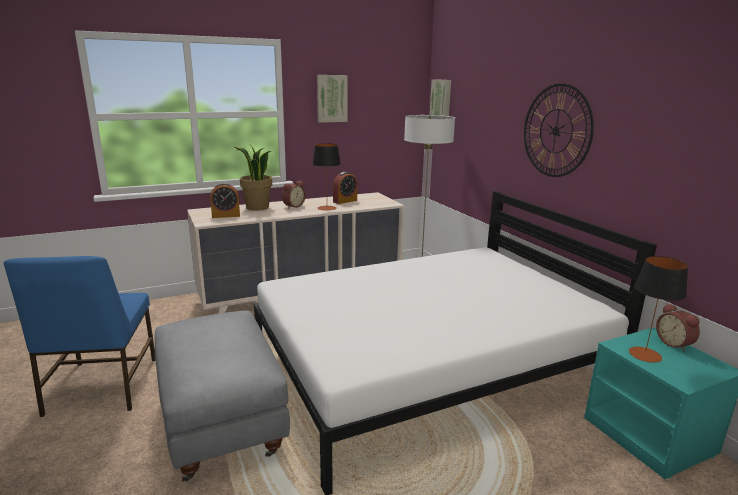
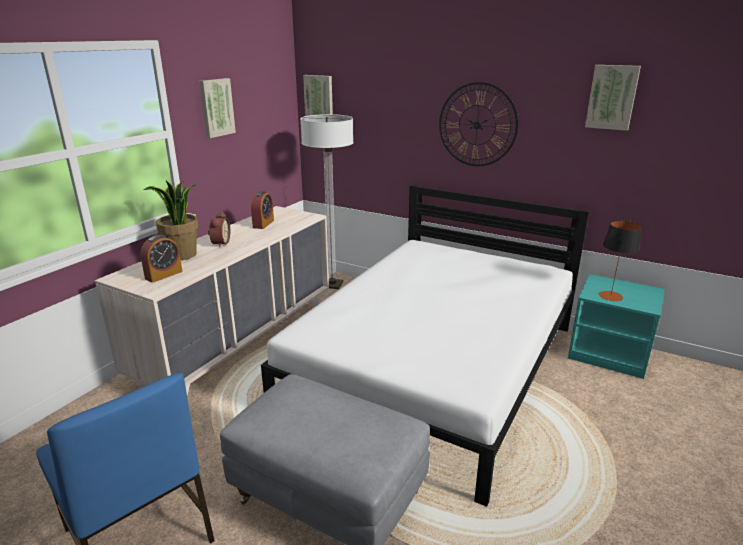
camera: 35 degrees left, 5 degrees up
table lamp [312,143,341,211] -> none
alarm clock [656,303,700,352] -> none
none -> picture [585,65,641,131]

